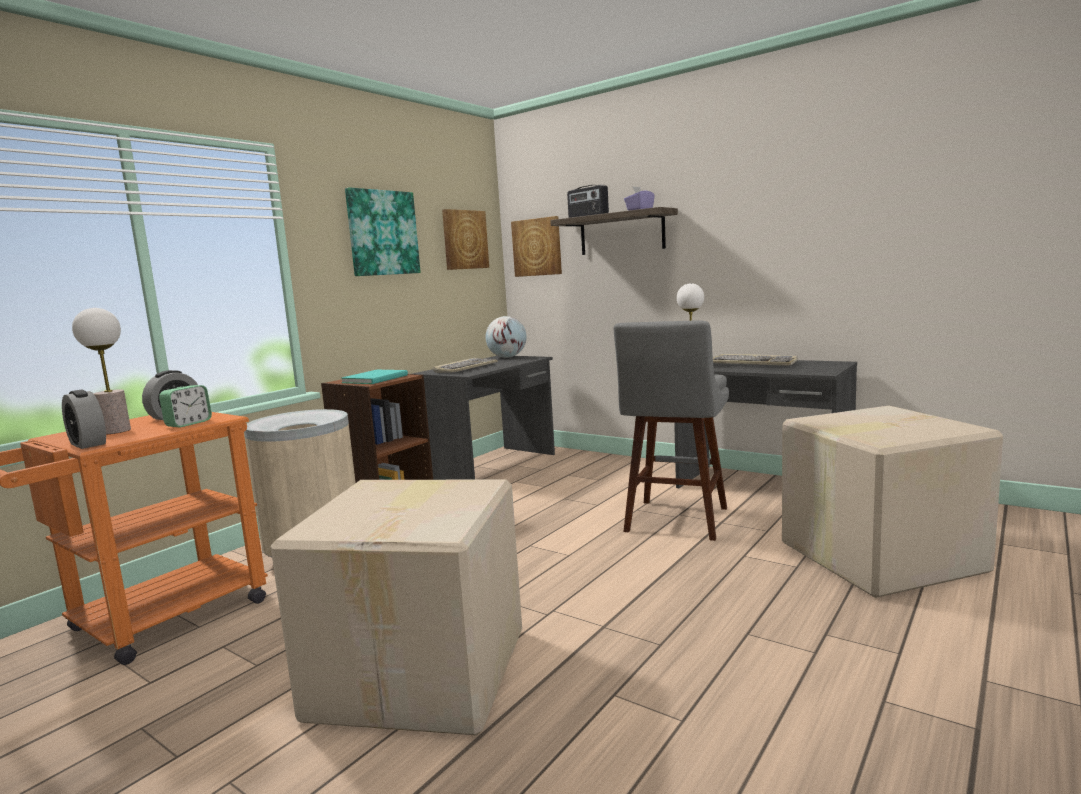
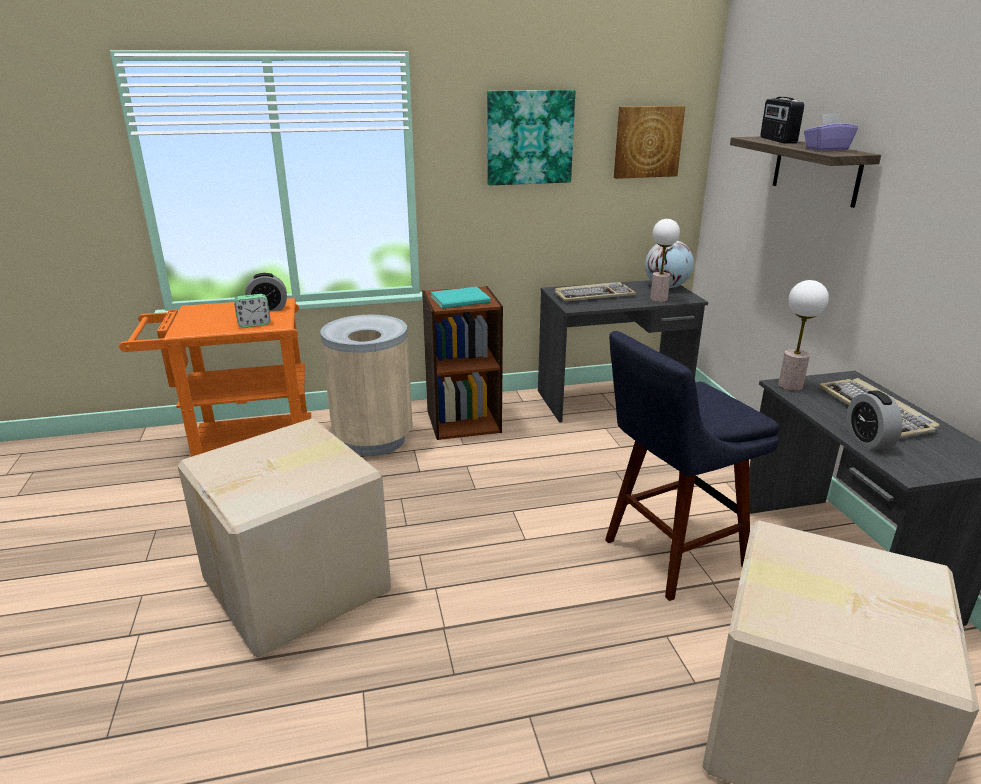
camera: 40 degrees right, 15 degrees up
alarm clock [62,390,106,449] -> alarm clock moved to [846,391,902,450]
table lamp [72,308,131,434] -> table lamp moved to [650,219,680,302]
picture [511,216,562,277] -> none
grey stool [614,321,729,541] -> blue stool [605,331,779,601]

